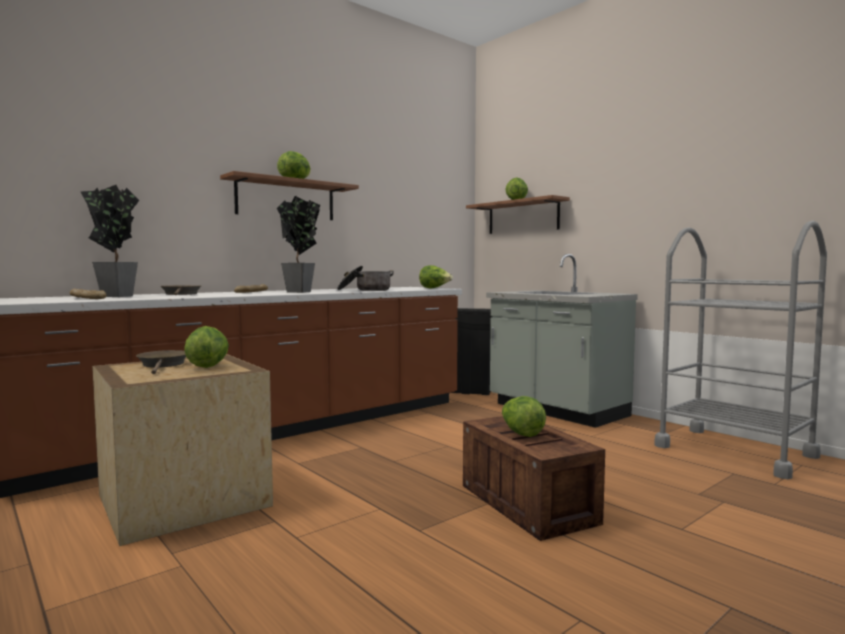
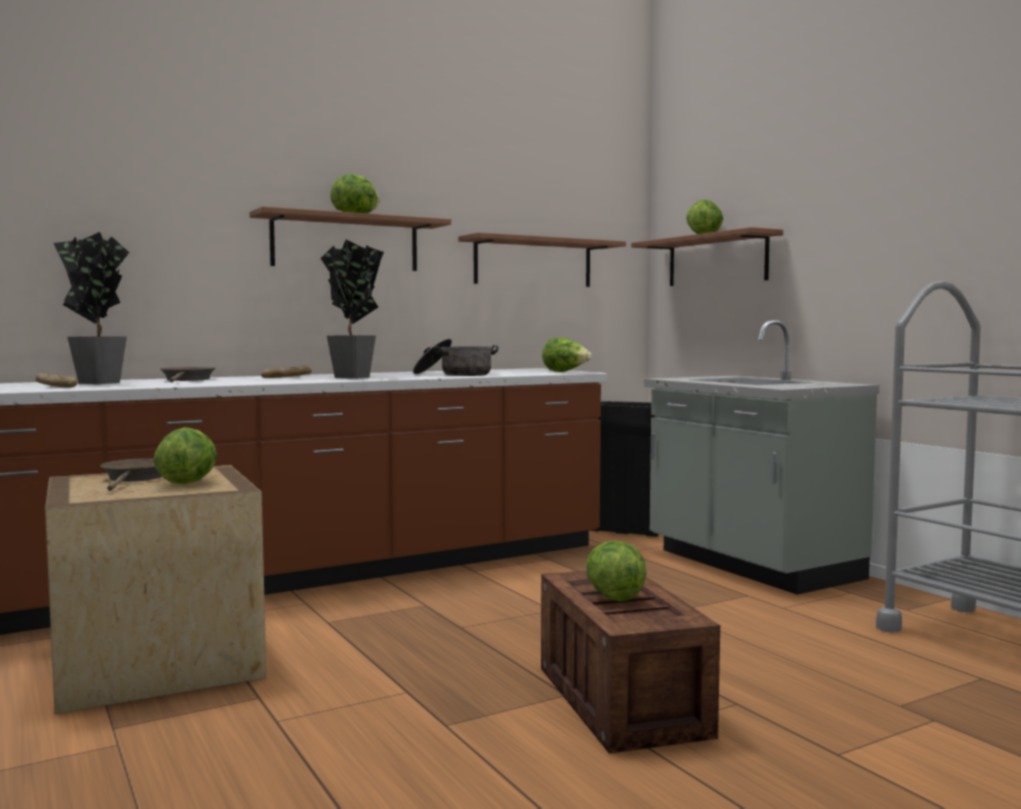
camera: 10 degrees right, 0 degrees up
none -> brown shelf [458,232,626,287]

